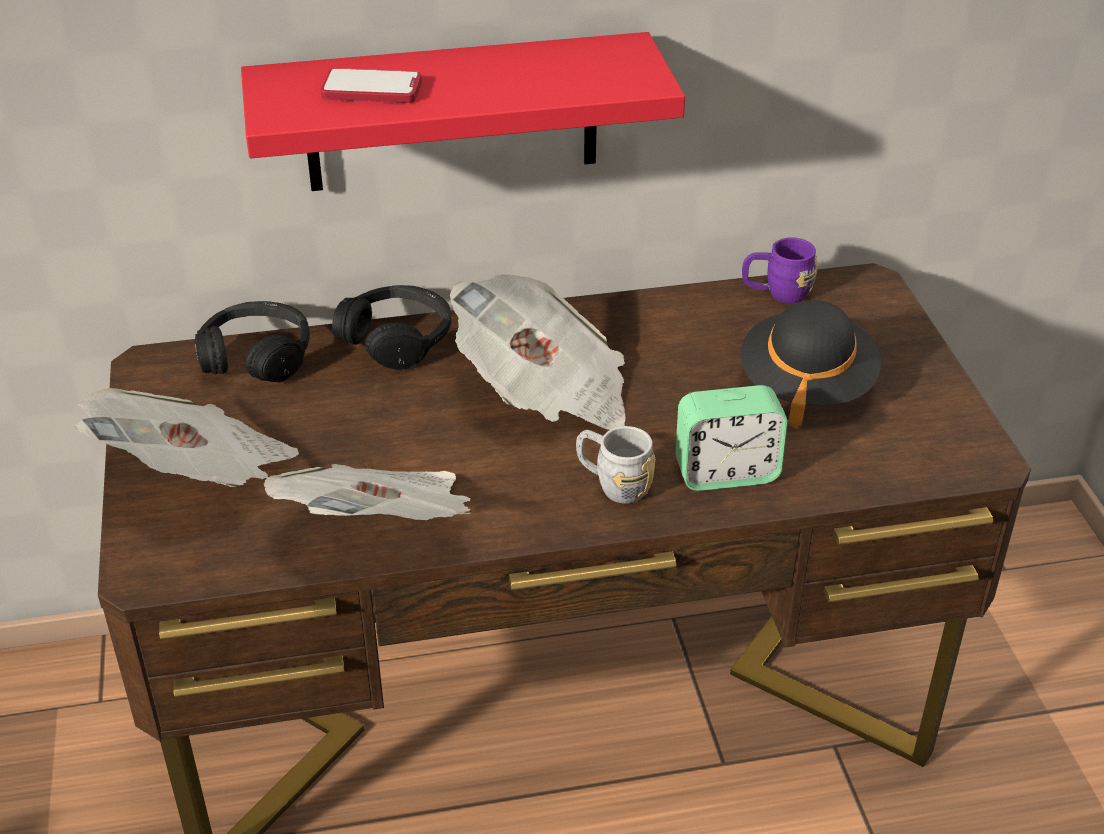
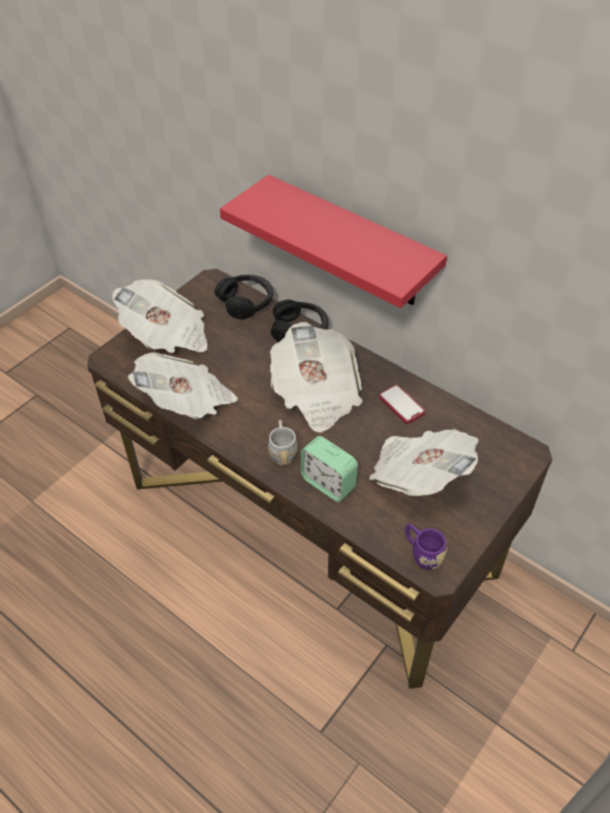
camera: 50 degrees right, 10 degrees up
phone [321,68,422,103] -> phone moved to [379,385,425,424]
black hat [741,300,881,429] -> newspaper [369,429,479,496]
purple mug [742,237,818,303] -> purple mug moved to [405,524,447,570]

